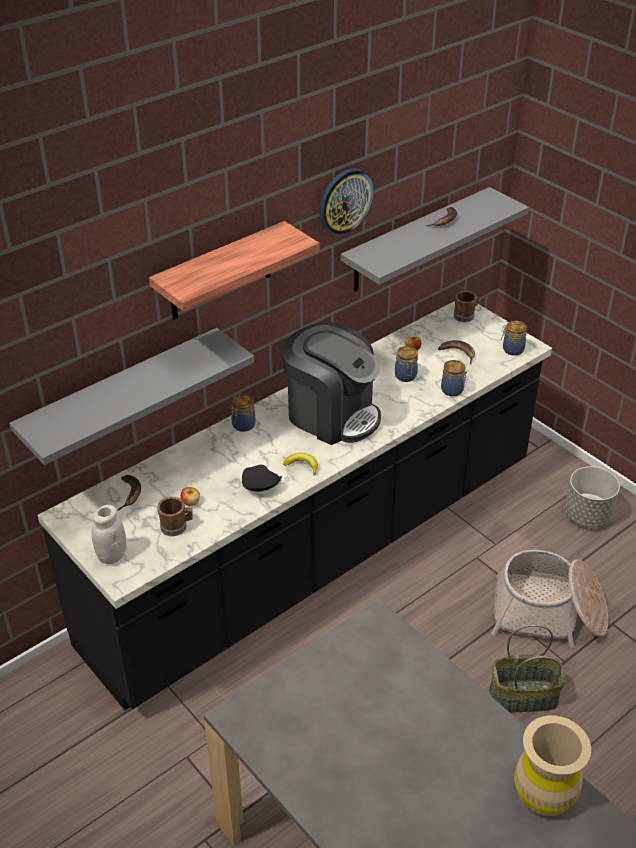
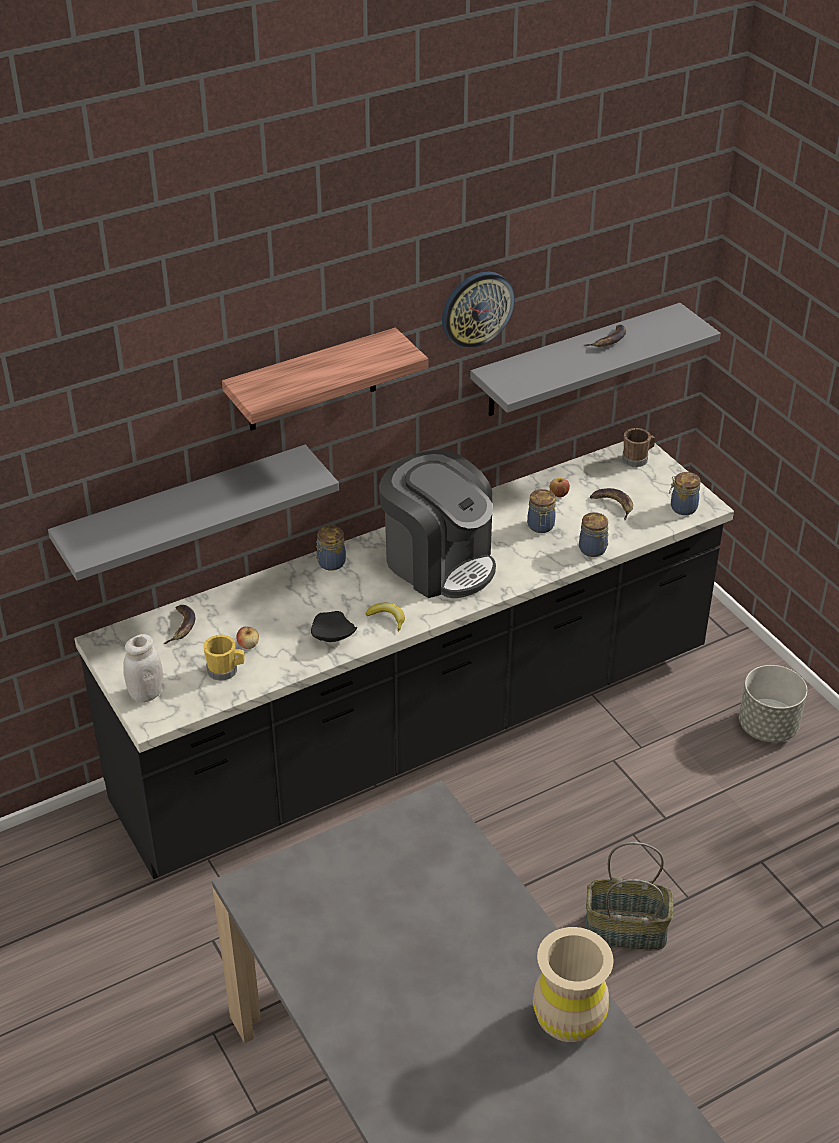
camera: 10 degrees right, 0 degrees up
brown mug [157,497,193,536] -> yellow mug [204,635,245,681]
basket [491,550,608,647] -> none

